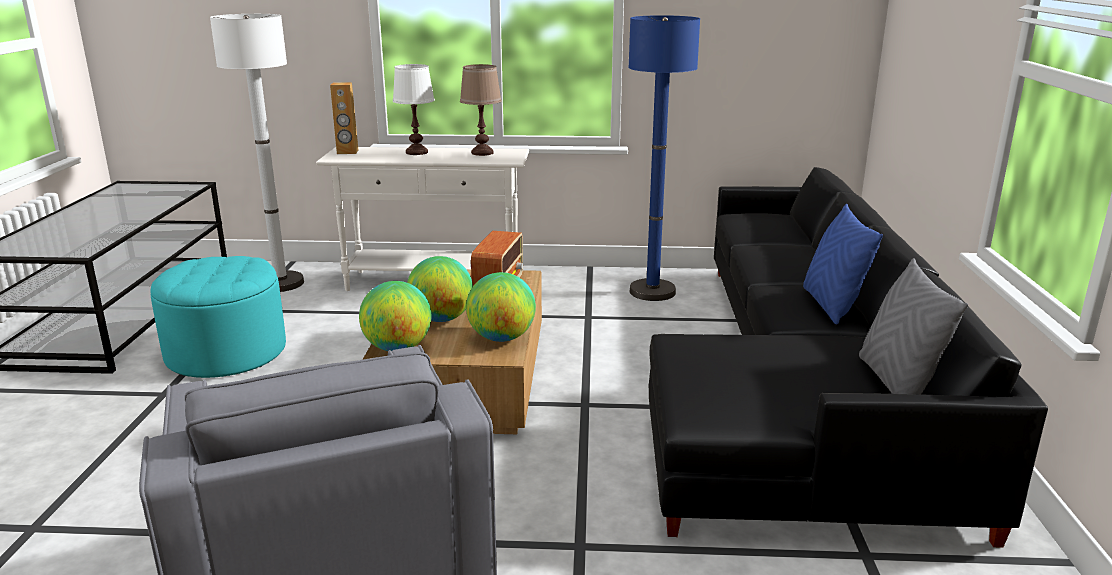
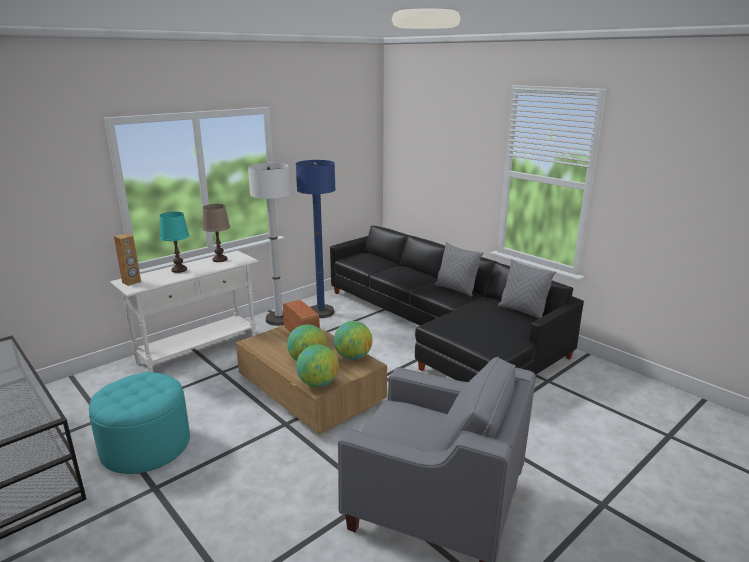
camera: 45 degrees left, 0 degrees up
white floor lamp [210,14,304,292] -> white floor lamp moved to [248,163,290,326]
white table lamp [393,64,435,155] -> turquoise table lamp [160,212,190,273]
blue pillow [803,204,883,325] -> grey pillow [434,242,483,297]

